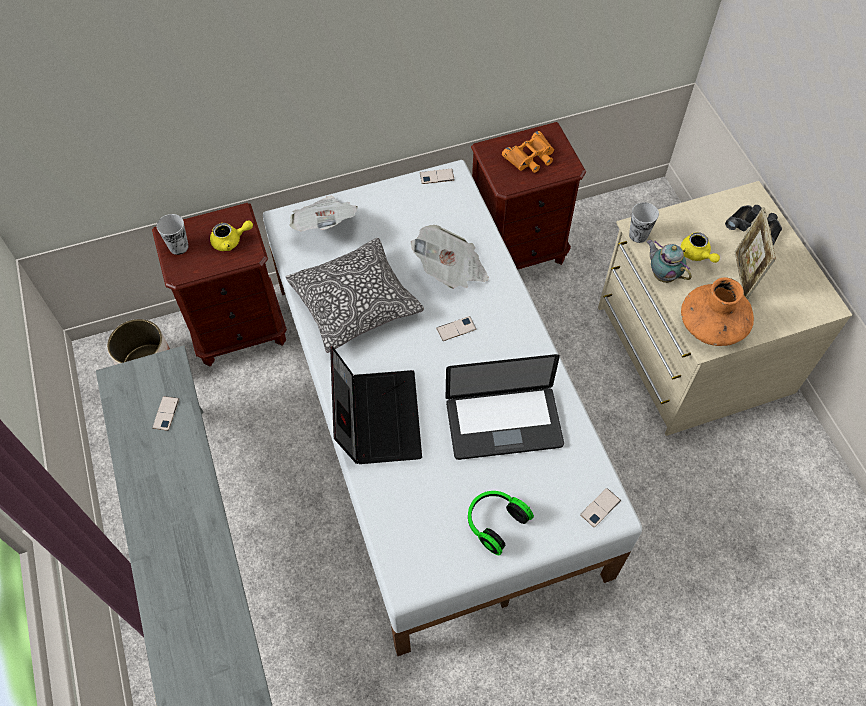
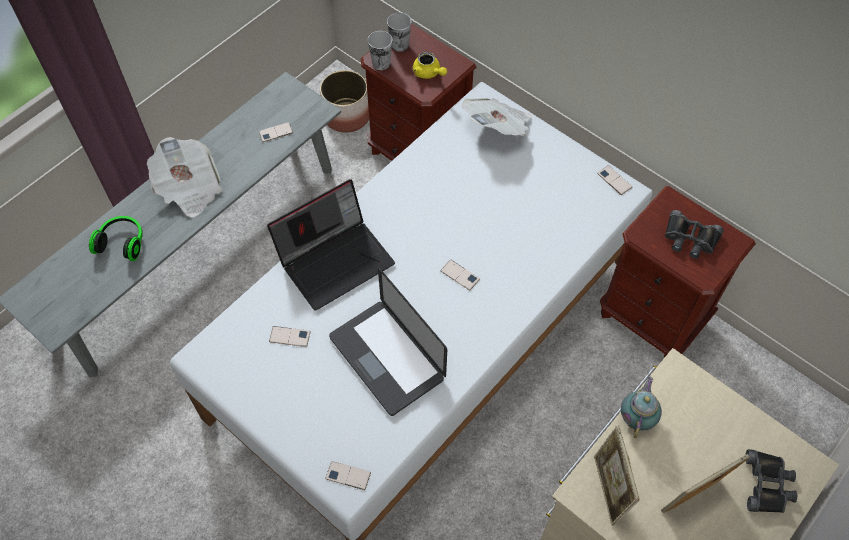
camera: 60 degrees right, 0 degrees up
pillow [286,238,424,353] -> none
newspaper [411,225,489,288] -> newspaper moved to [147,137,223,217]
headphones [468,491,534,555] -> headphones moved to [89,216,143,261]
orange binoculars [502,131,554,173] -> black binoculars [665,210,724,258]
cup [629,202,659,243] -> cup moved to [368,31,392,70]
yellow teapot [681,232,720,263] -> none
orange vase [681,277,754,346] -> picture frame [594,425,640,526]
none -> phone [269,326,311,347]

